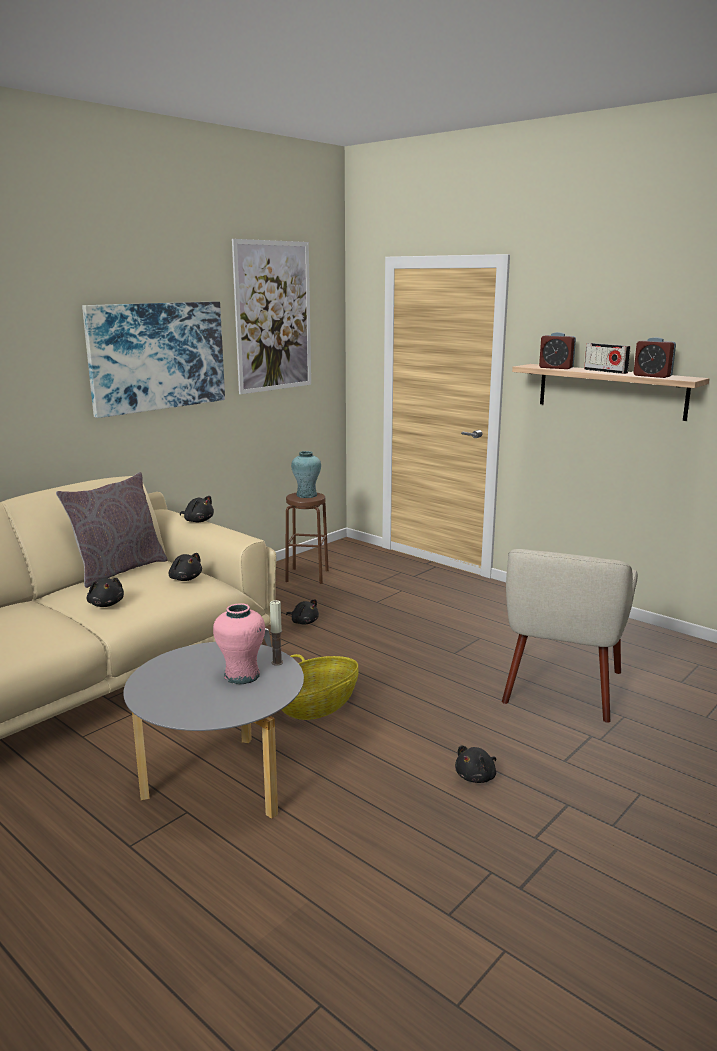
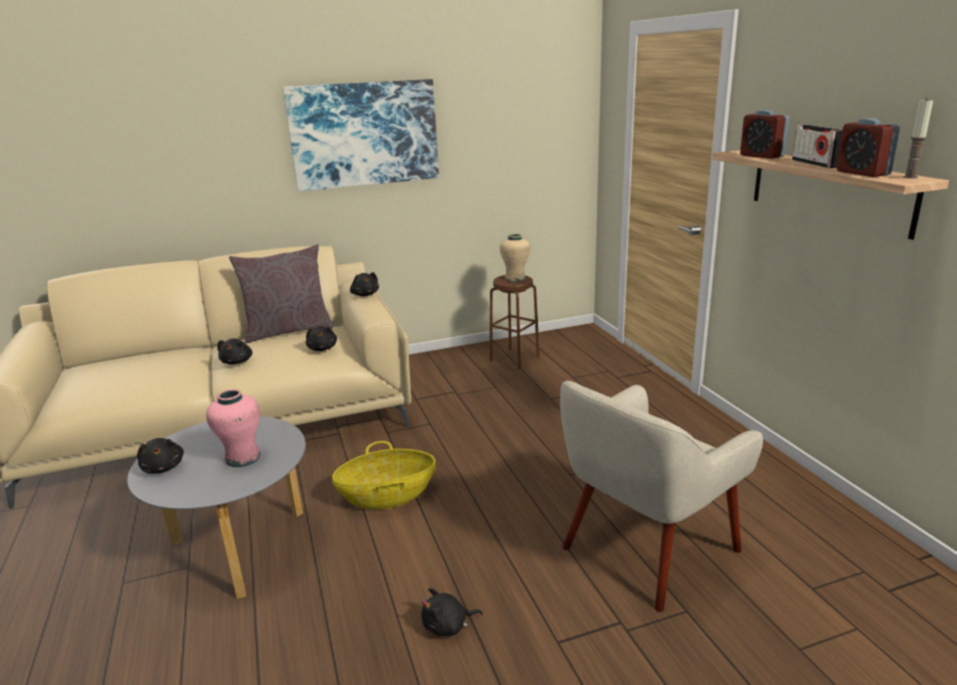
camera: 30 degrees right, 5 degrees up
picture [232,239,311,394] -> none
candle [270,600,283,666] -> candle moved to [903,98,933,179]
black plush toy [286,599,319,625] -> black plush toy moved to [137,438,184,474]
turquoise vase [291,451,321,498] -> beige vase [500,234,530,282]

